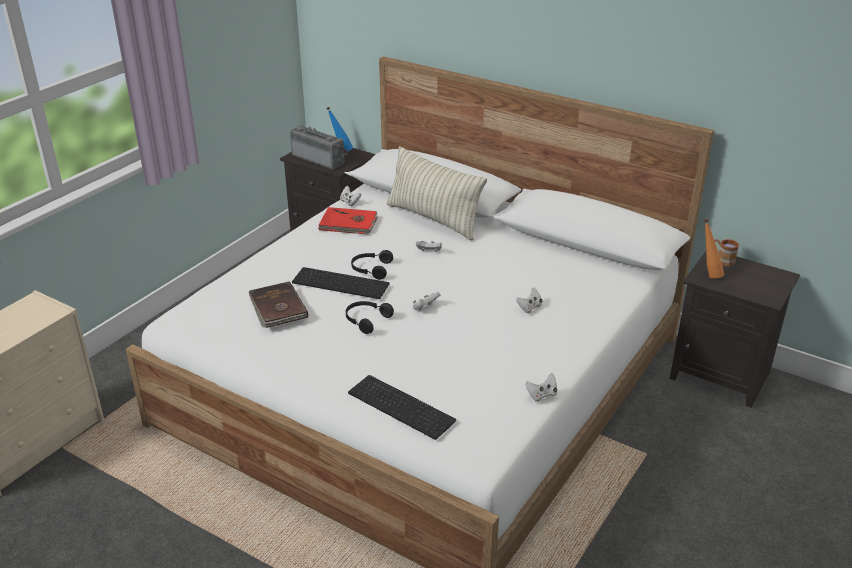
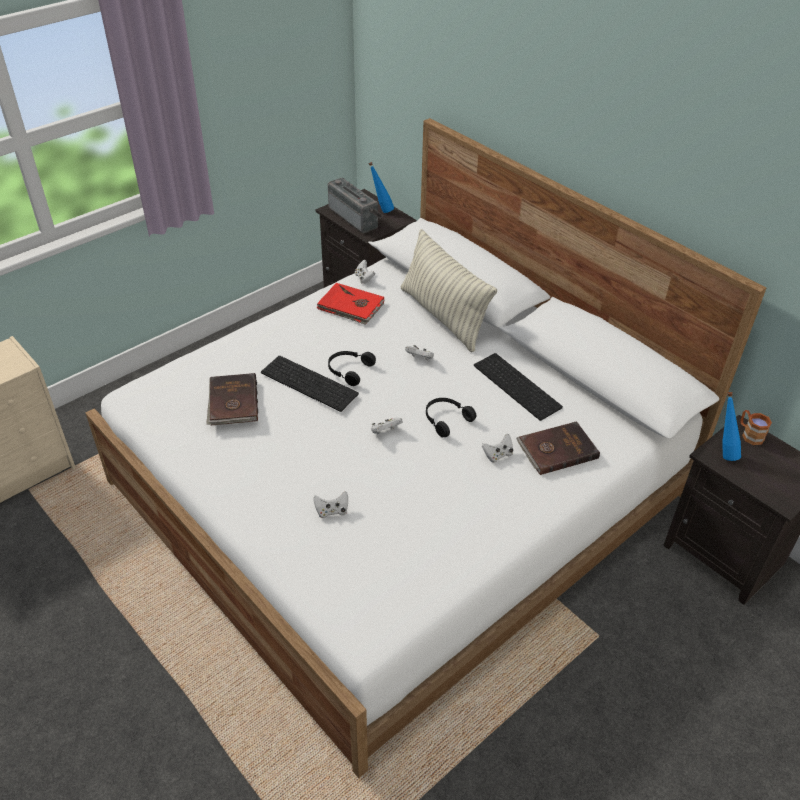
camera: 15 degrees right, 10 degrees up
black headphones [346,301,394,334] -> black headphones moved to [426,398,476,438]
keyboard [348,375,456,440] -> keyboard moved to [474,353,563,421]
white game controller [525,373,557,402] -> white game controller moved to [314,491,348,518]
orange bottle [704,219,724,279] -> blue bottle [722,392,741,461]
none -> brown book [516,421,600,475]

